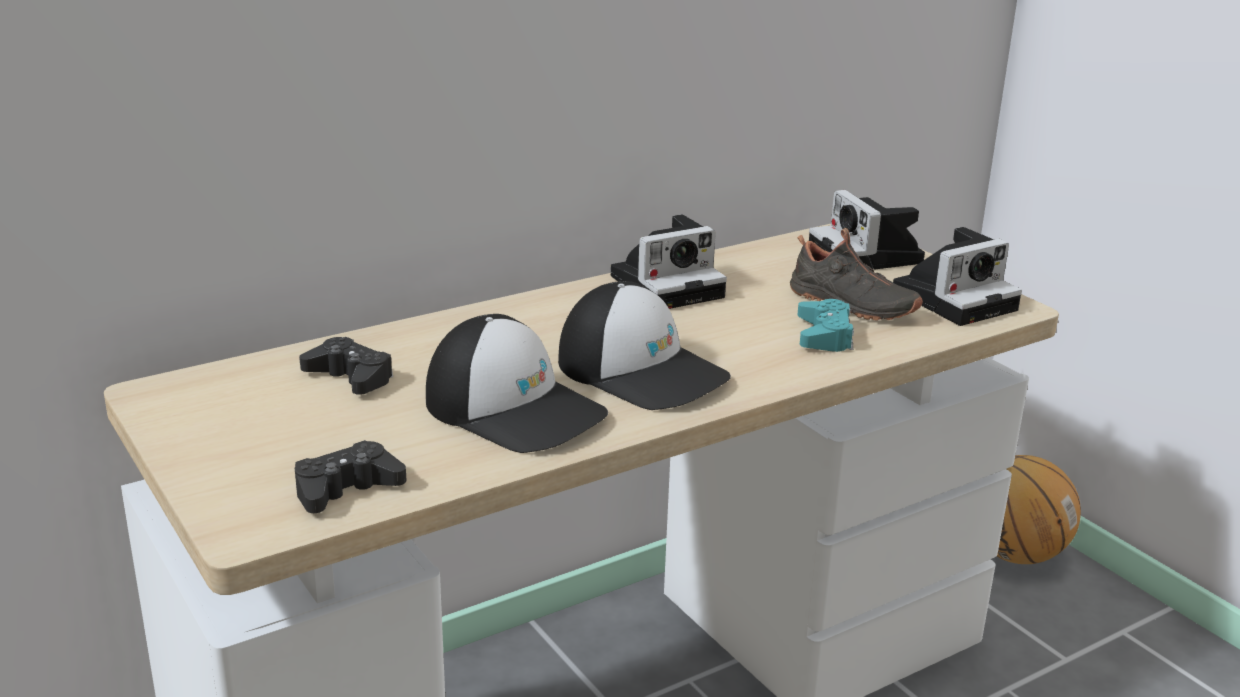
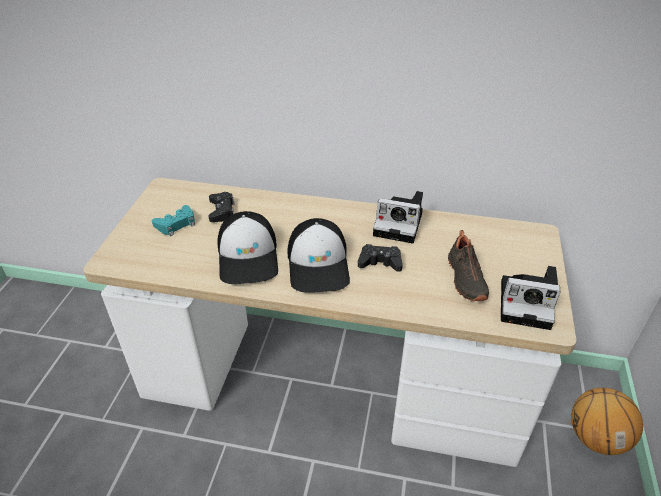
camera: 45 degrees right, 15 degrees up
black game controller [295,440,406,513] -> black game controller moved to [358,244,403,272]
turquoise game controller [797,299,854,352] -> turquoise game controller moved to [152,205,195,236]
camera [809,190,925,269] -> none

